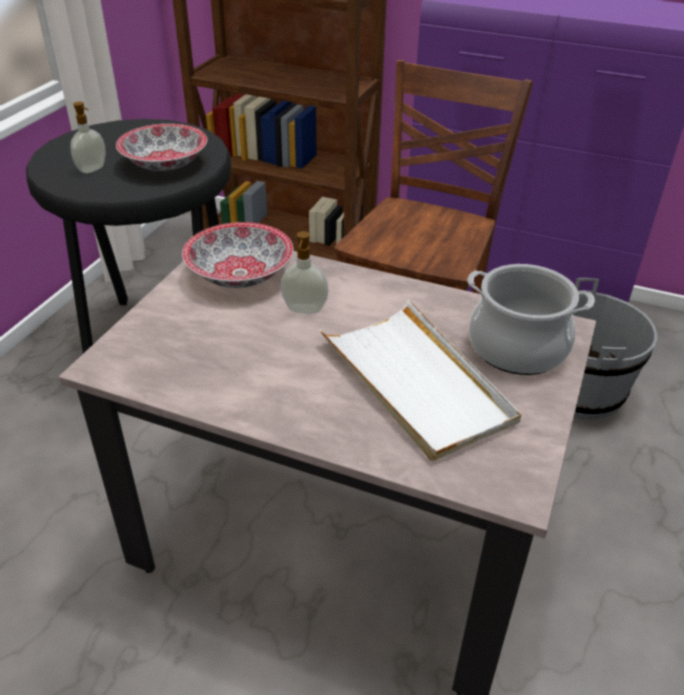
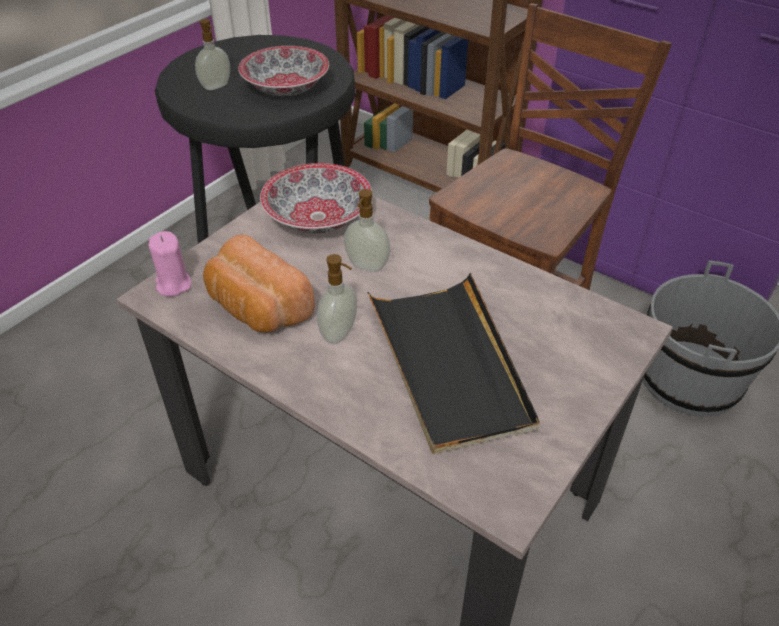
camera: 15 degrees right, 5 degrees up
white tray [320,300,521,461] -> black tray [367,273,540,454]
cooking pot [467,264,595,375] -> none
none -> pink candle [149,231,191,297]
none -> bread [203,235,315,333]
none -> soap dispenser [317,254,357,344]

